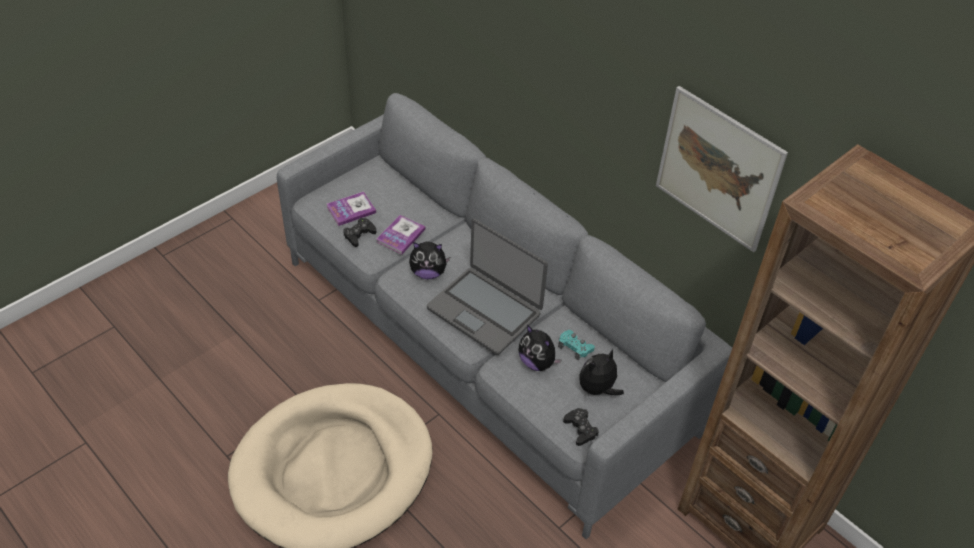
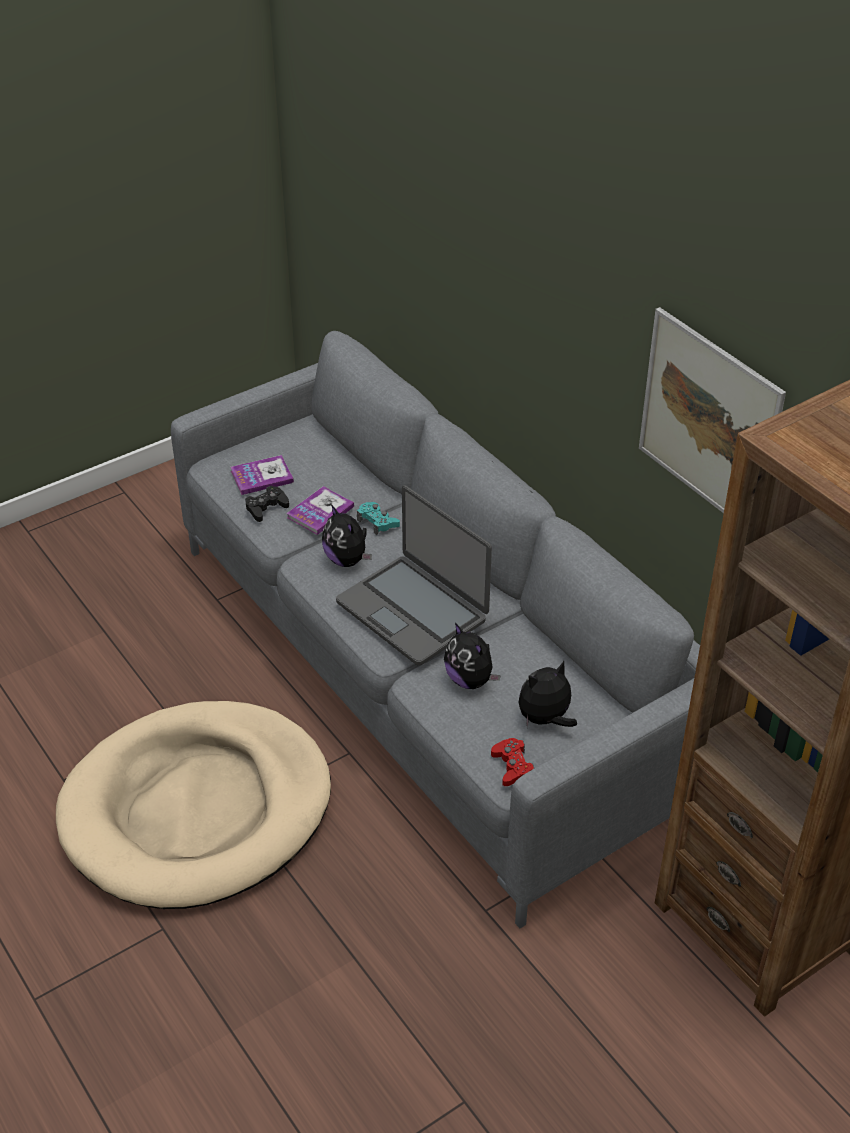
camera: 10 degrees right, 5 degrees down
plush toy [409,242,450,279] -> plush toy turned 45 degrees clockwise [322,504,372,567]
turquoise game controller [558,330,595,361] -> turquoise game controller moved to [357,502,400,535]
black game controller [563,408,599,446] -> red game controller [491,738,534,786]

